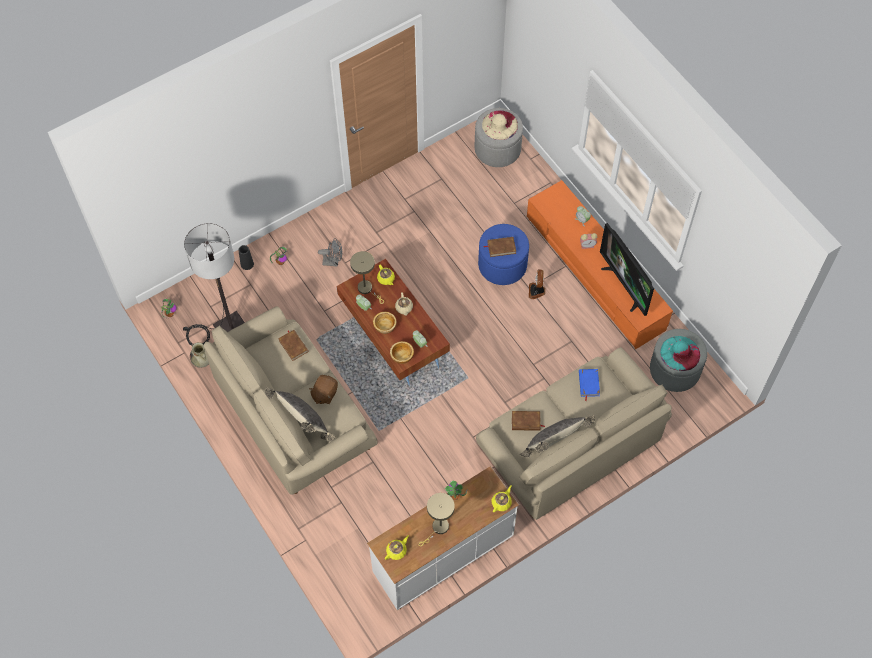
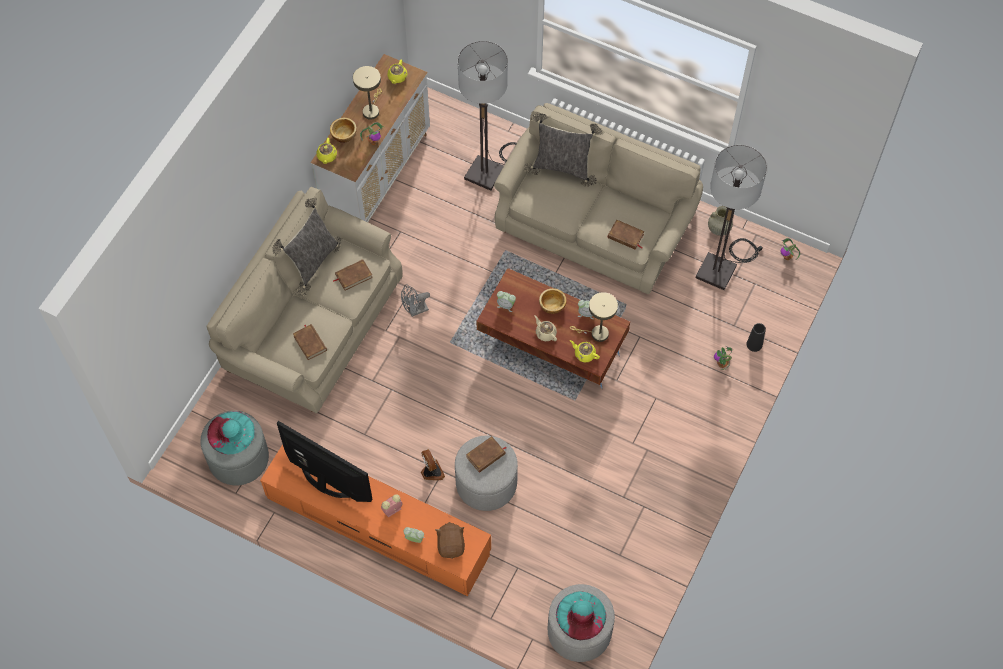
camera: 150 degrees right, 0 degrees up
brown plush toy [309,375,338,404] -> brown plush toy moved to [435,522,465,559]
grey fan [318,238,342,267] -> grey fan moved to [401,284,430,317]
bowl [390,341,414,364] -> bowl moved to [330,118,357,143]
blue ottoman [478,224,529,285] -> grey ottoman [455,436,518,511]
beige hat [482,110,518,140] -> turquoise hat [556,591,606,640]
blue book [579,369,600,401] -> brown book [293,324,327,360]
none -> floor lamp [458,41,517,191]

